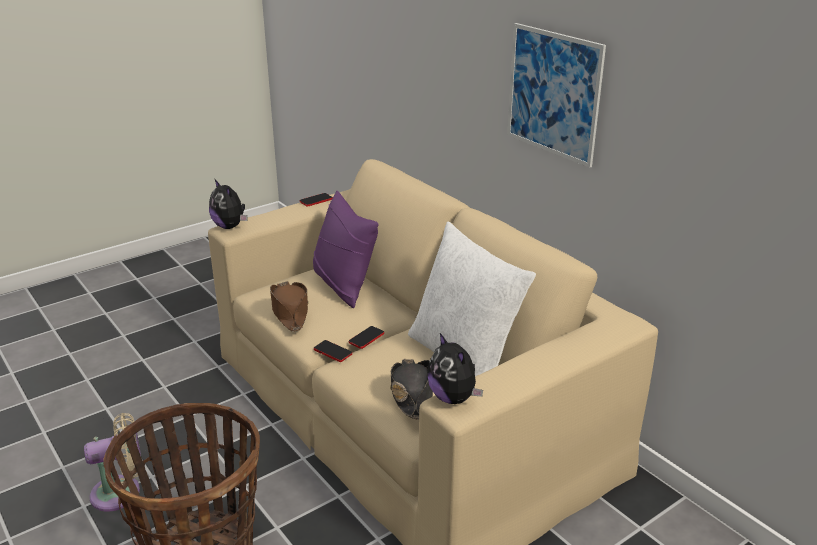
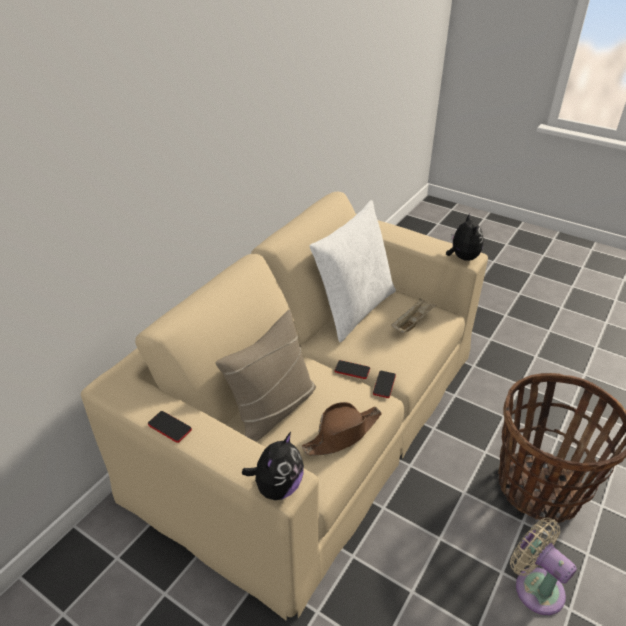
camera: 110 degrees left, 10 degrees up
purple pillow [313,191,379,308] -> beige pillow [216,310,316,442]
black hat [390,359,433,420] -> beige tray [391,298,437,333]
plush toy [427,333,483,404] -> plush toy turned 45 degrees counterclockwise [446,214,484,261]
picture [507,23,606,168] -> none

